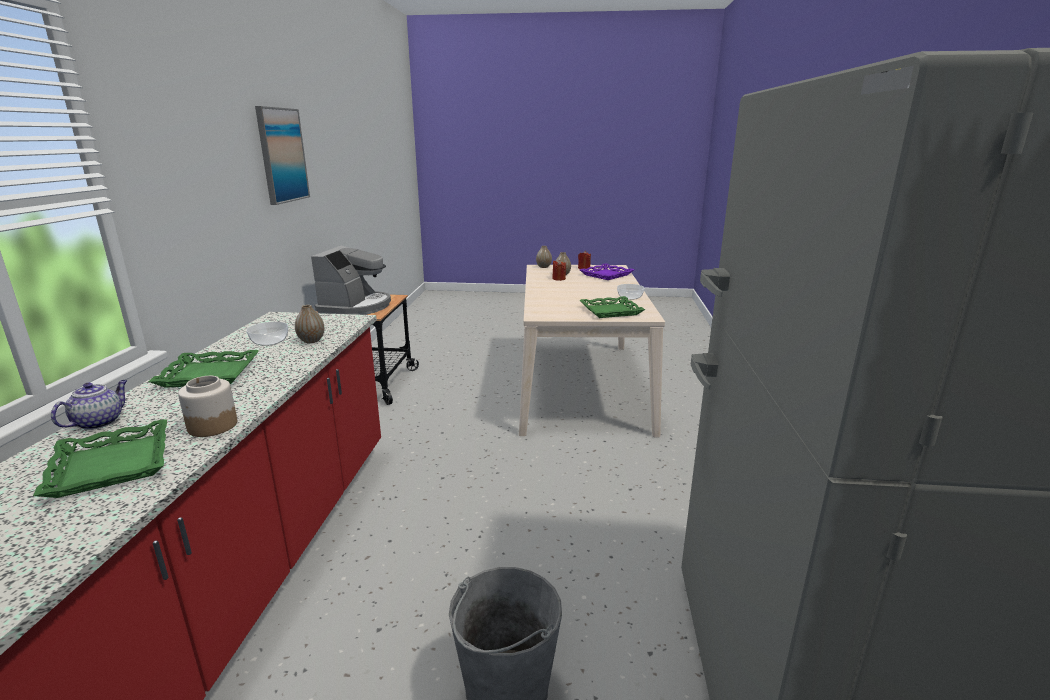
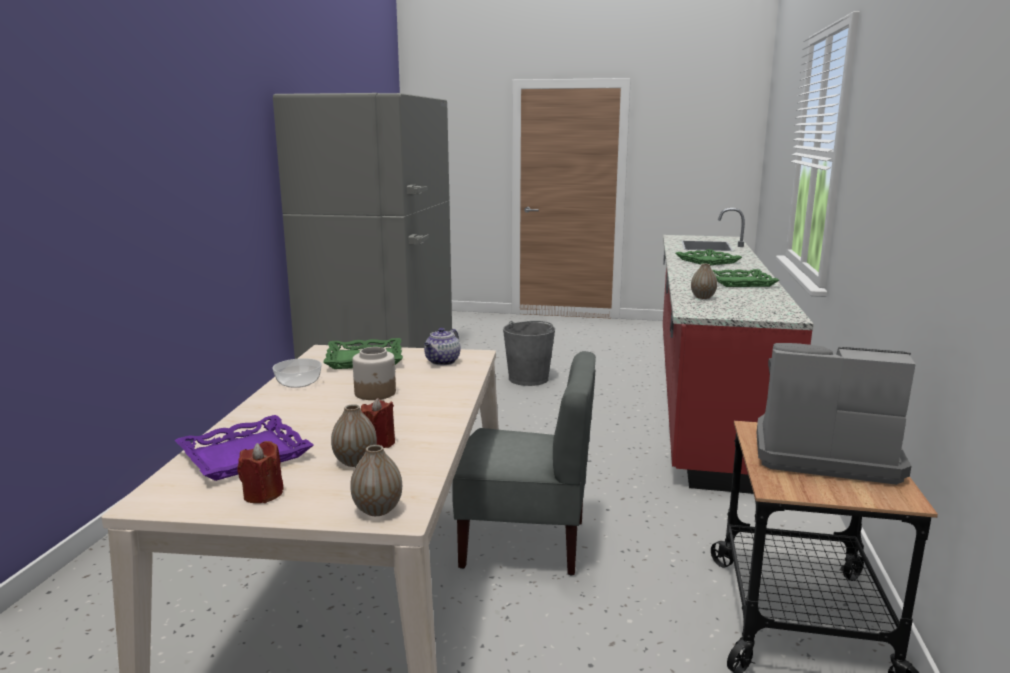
camera: 175 degrees left, 5 degrees down
teapot [51,380,128,430] -> teapot moved to [424,328,461,365]
jar [178,376,237,437] -> jar moved to [352,347,396,400]
bowl [246,322,288,346] -> none
picture [255,106,310,205] -> none
coffee machine [311,246,391,315] -> coffee machine turned 90 degrees clockwise [756,343,916,485]
none -> grey chair [452,351,596,576]

